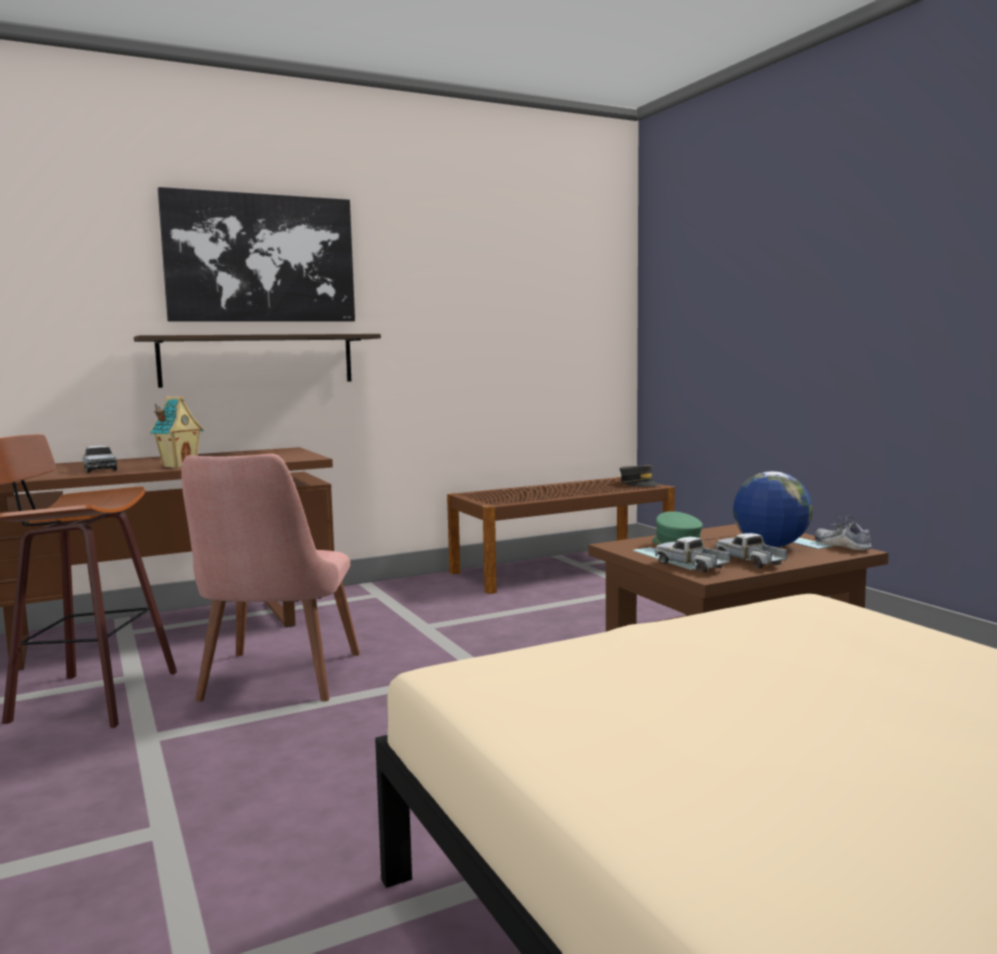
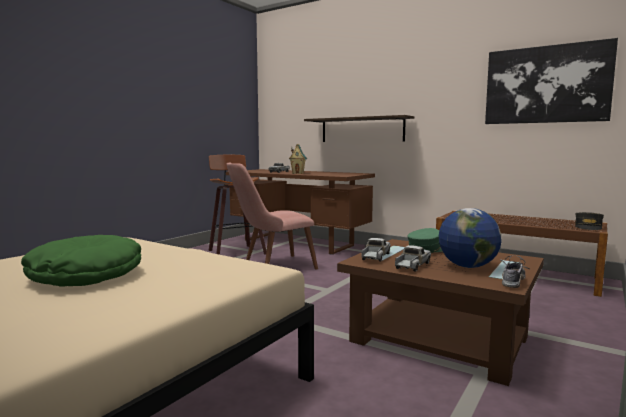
camera: 60 degrees right, 0 degrees up
picture [158,187,355,321] -> picture moved to [485,38,618,124]
none -> green pillow [21,235,141,287]

